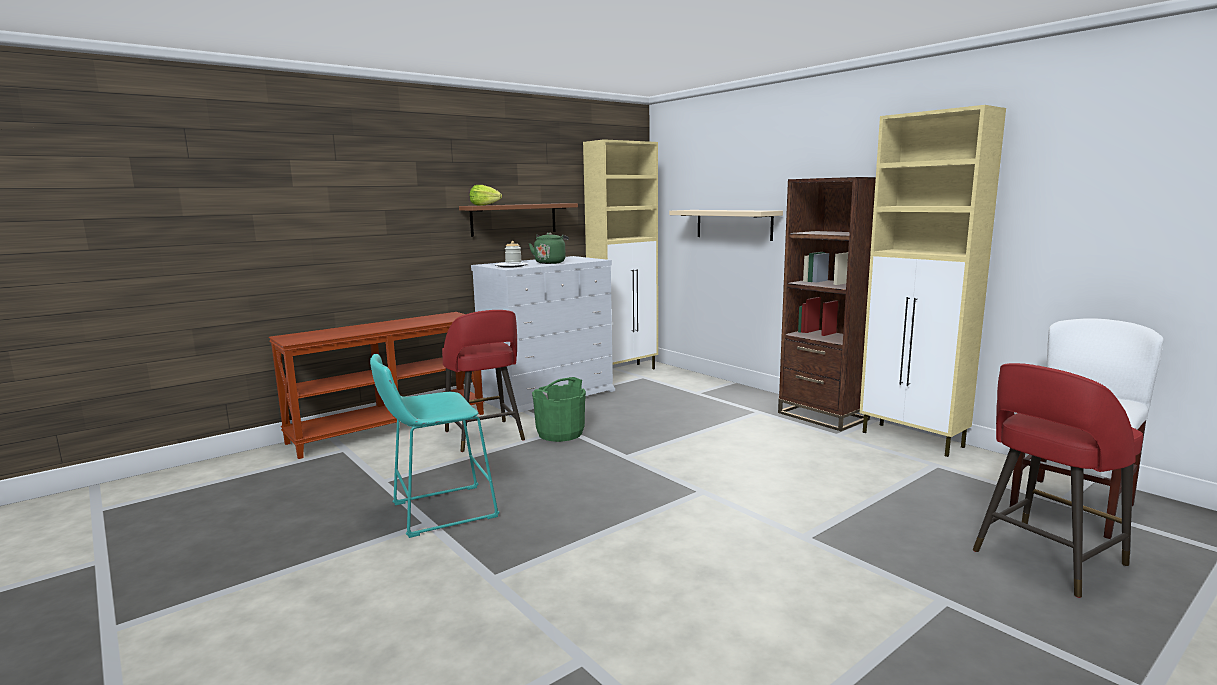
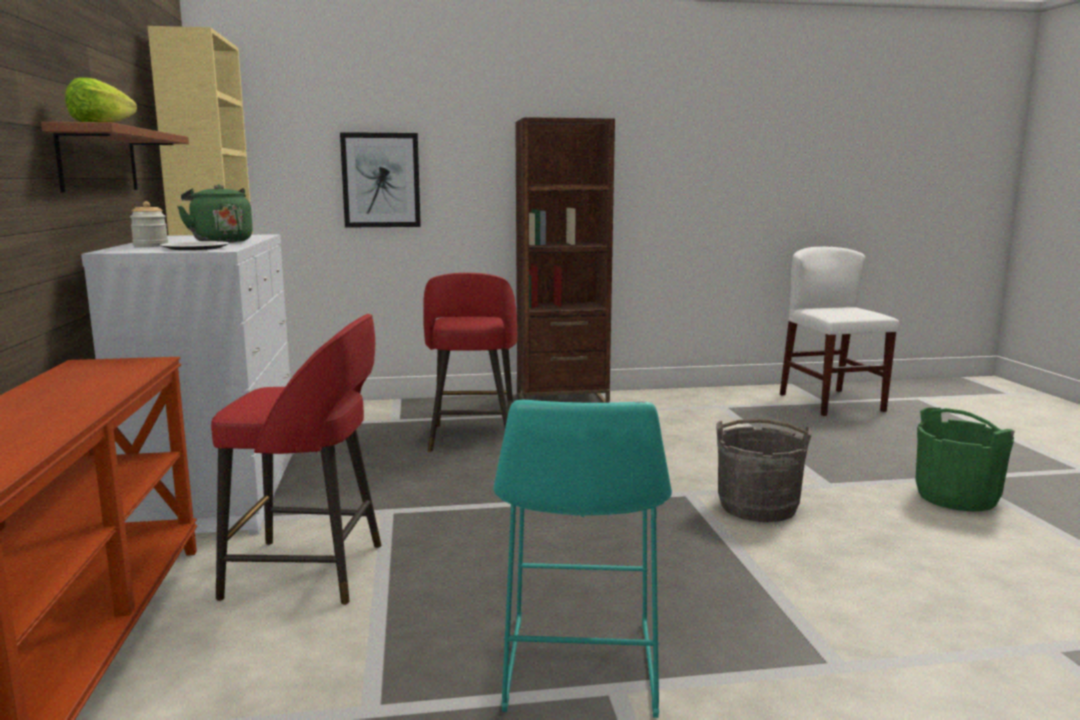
camera: 60 degrees left, 0 degrees up
green bucket [532,377,586,442] -> green bucket moved to [915,408,1015,512]
beige shelf [669,210,783,241] -> picture [340,132,421,228]
beige cabinet [860,105,1006,457] -> none
red stool [973,363,1143,598] -> red stool moved to [423,273,517,452]
none -> grey bucket [716,419,812,522]

